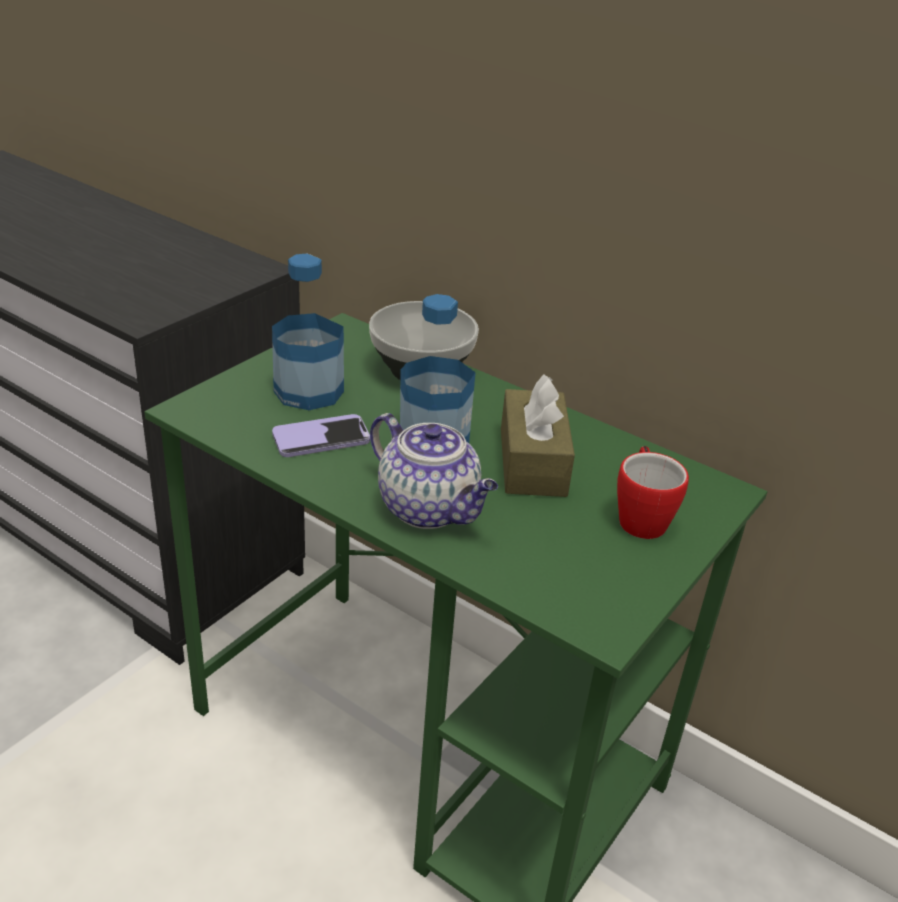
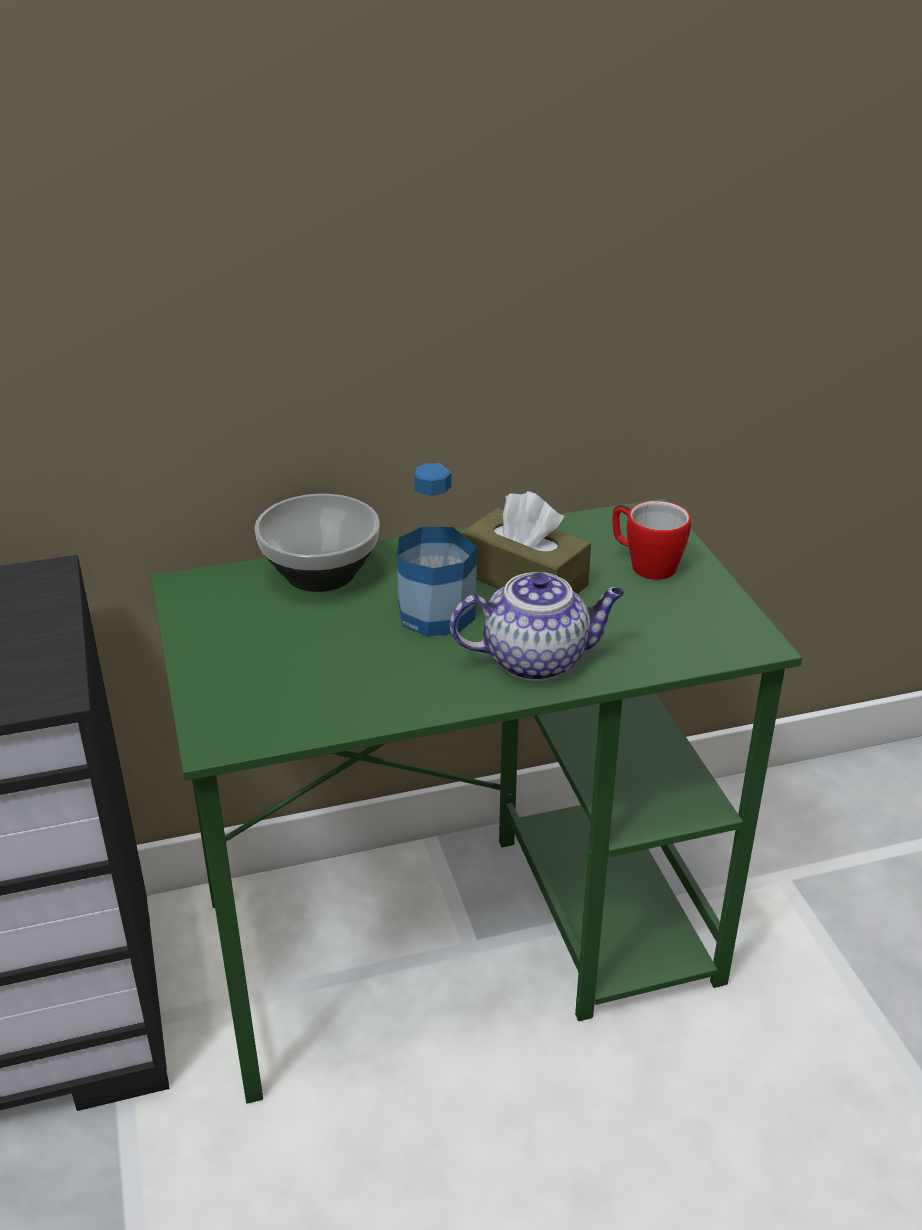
camera: 50 degrees left, 0 degrees up
bottle [272,254,344,410] -> none
phone [272,414,370,457] -> none

